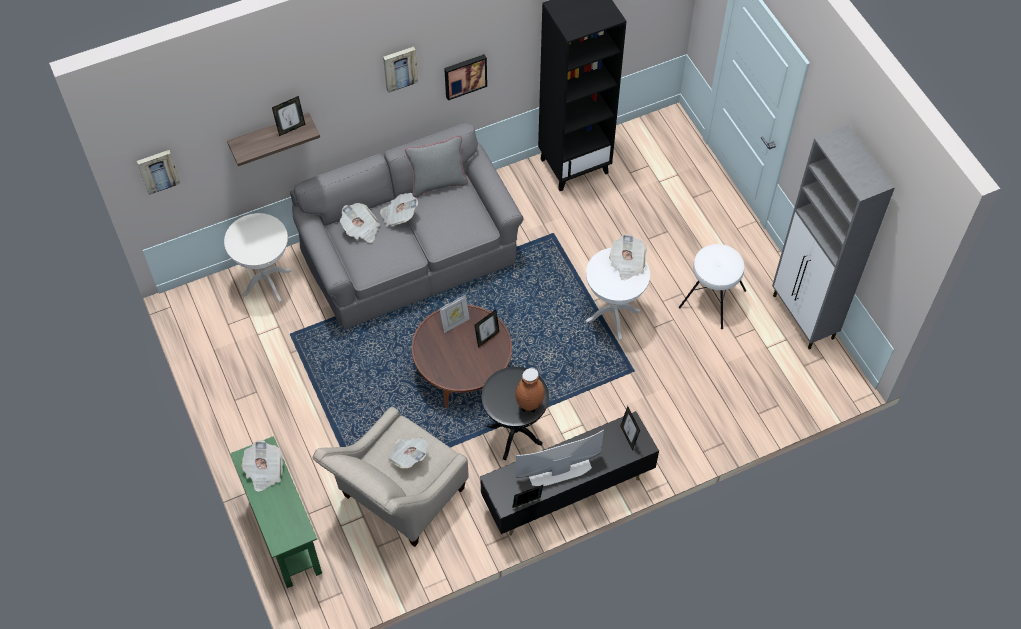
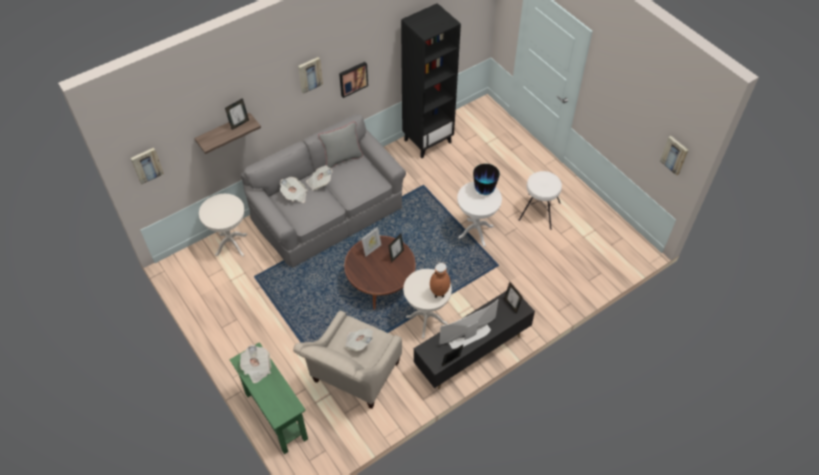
camera: 10 degrees left, 5 degrees down
black side table [481,367,549,460] -> white side table [403,269,452,338]
newspaper [609,234,647,280] -> vase [473,164,500,195]
grey cabinet [772,125,895,349] -> none
none -> picture [660,136,689,176]

